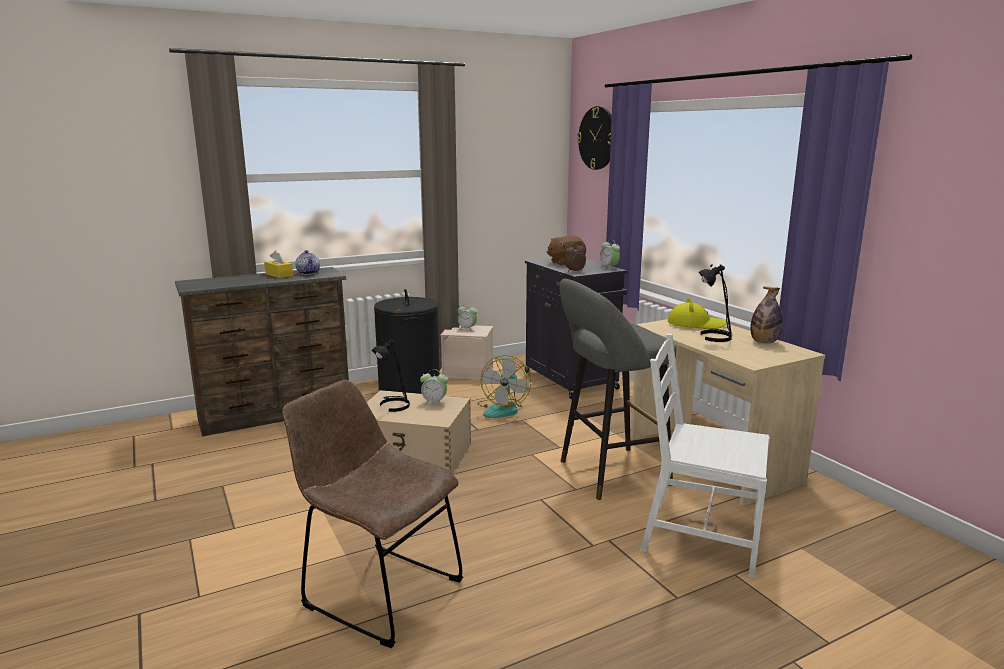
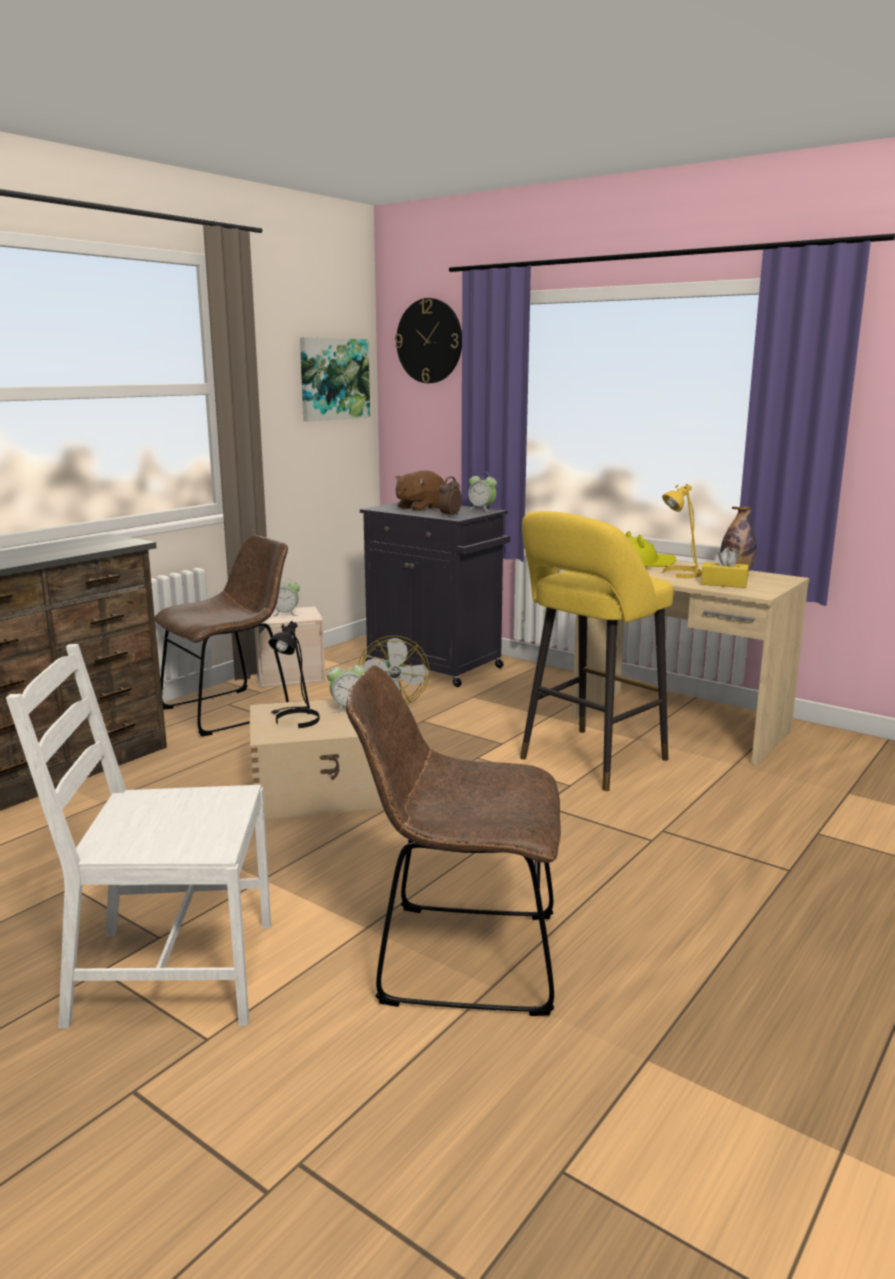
camera: 25 degrees left, 0 degrees up
yellow tissue box [264,251,293,278] -> yellow tissue box moved to [701,548,749,588]
teapot [295,250,320,275] -> none
black laundry basket [374,289,440,394] -> brown chair [155,535,289,736]
grey stool [559,279,676,500] -> yellow stool [520,511,673,791]
white chair [640,333,770,578] -> white chair moved to [6,644,271,1028]
black table lamp [699,264,732,342] -> yellow table lamp [662,484,702,578]
none -> picture [300,337,370,421]

